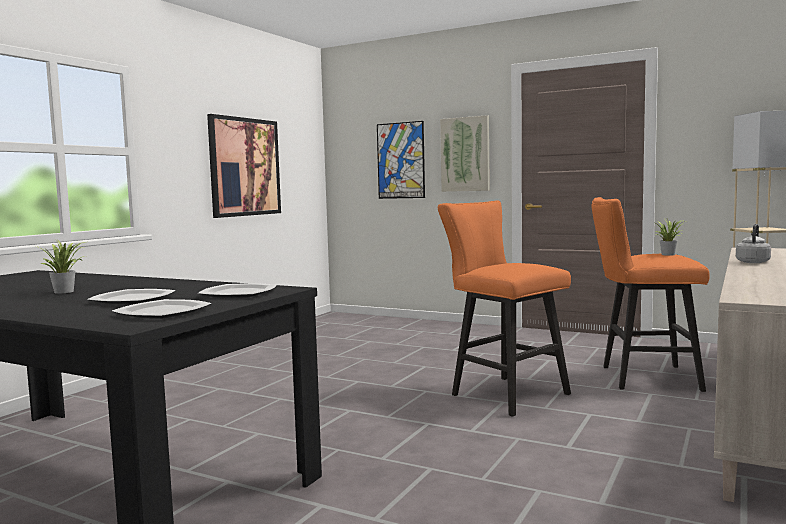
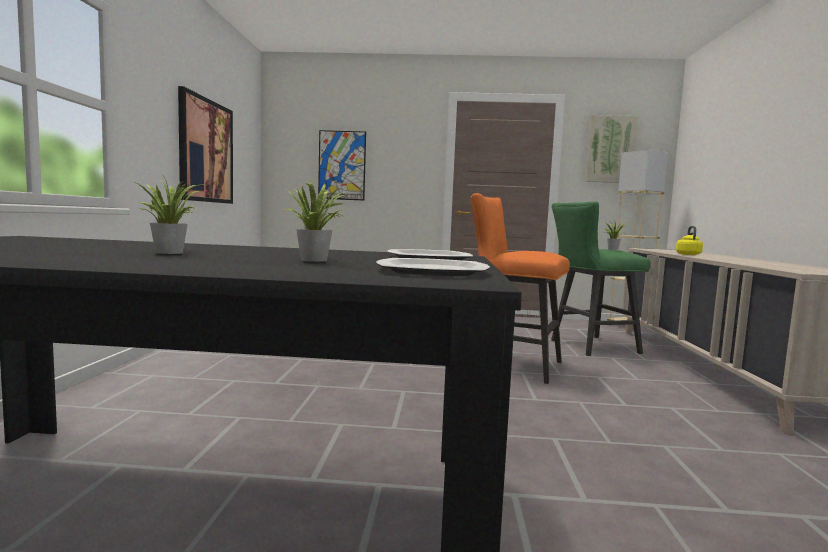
camera: 25 degrees left, 0 degrees up
plate [87,289,176,304] -> potted plant [284,180,348,262]
picture [440,115,490,192] -> picture moved to [585,115,638,183]
orange stool [592,197,710,392] -> green stool [551,201,651,356]
grey kettle [736,224,771,263] -> yellow kettle [676,226,703,255]

